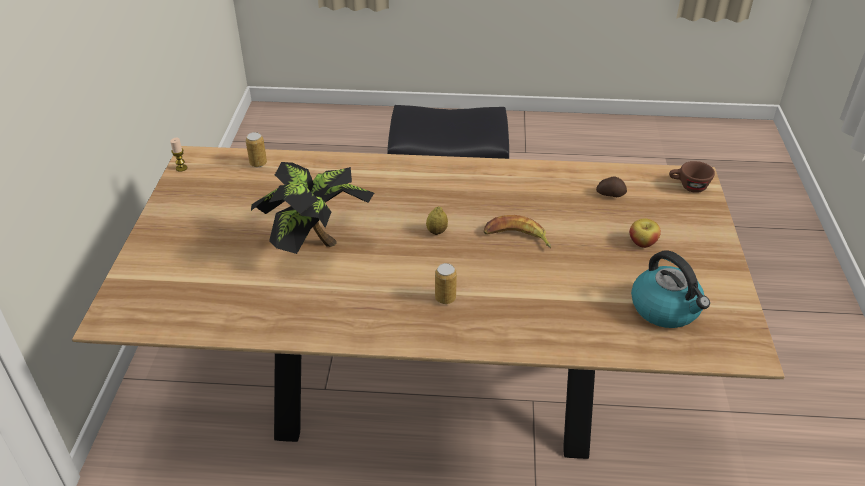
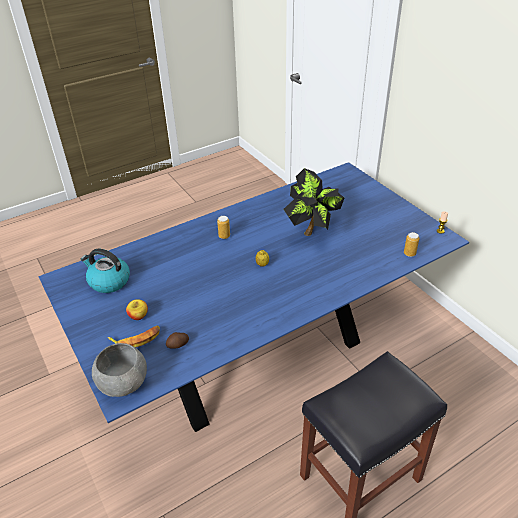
camera: 145 degrees right, 0 degrees up
brown dining table [72,146,785,459] -> blue dining table [38,162,469,432]
banana [484,215,551,248] -> banana moved to [107,326,160,348]
brown cup [669,161,715,193] -> grey bowl [92,343,147,397]

